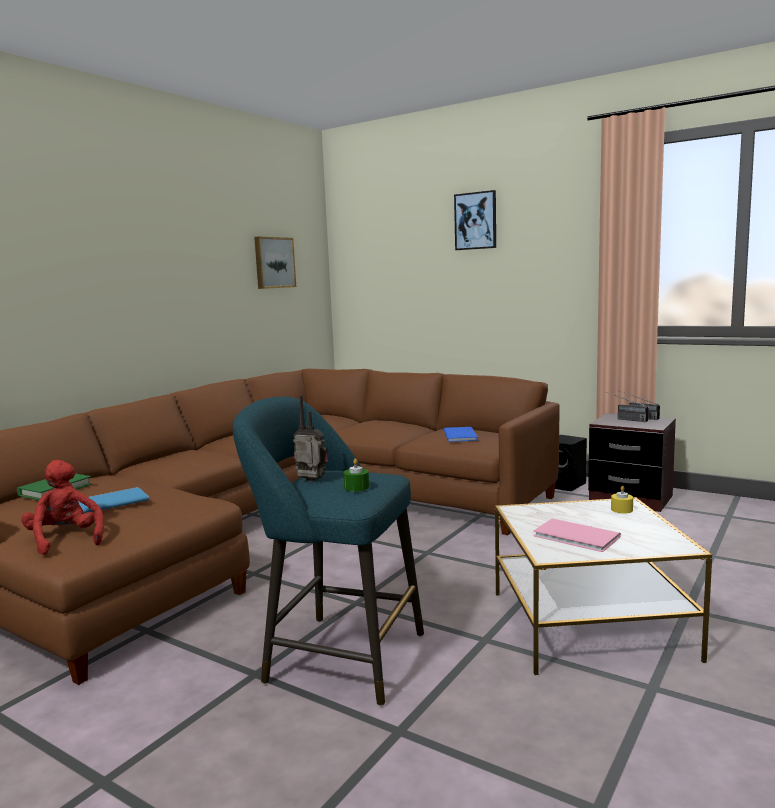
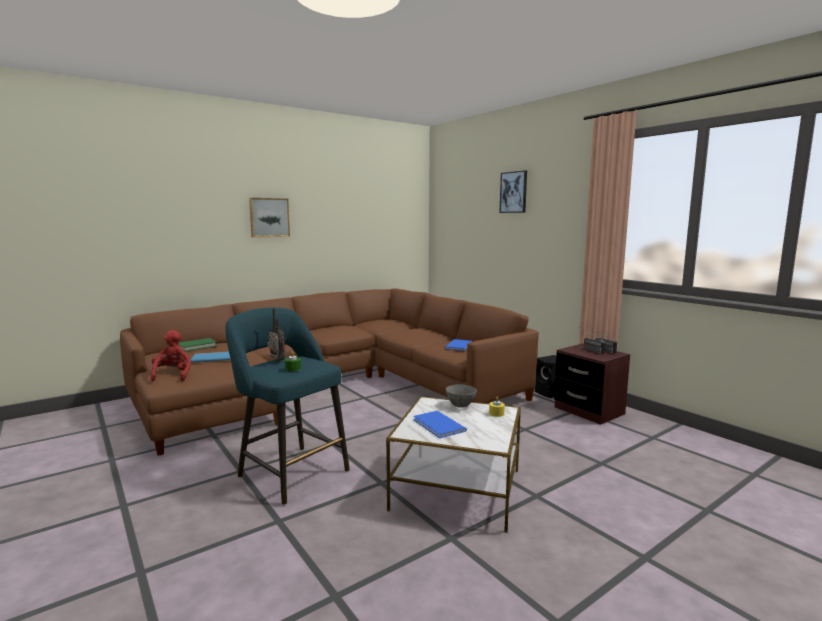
camera: 20 degrees right, 0 degrees up
picture [254,237,296,289] -> picture moved to [249,198,290,237]
pink book [533,519,621,552] -> blue book [413,411,467,438]
none -> grey bowl [446,384,477,408]

